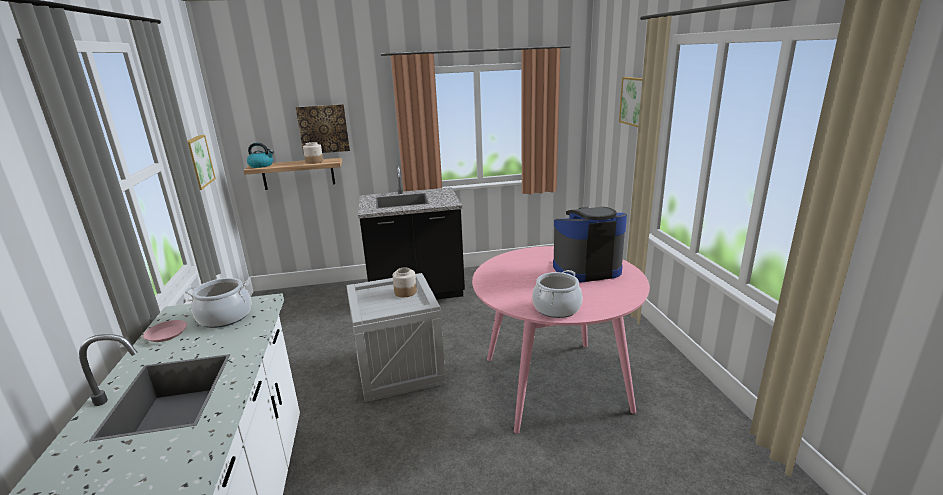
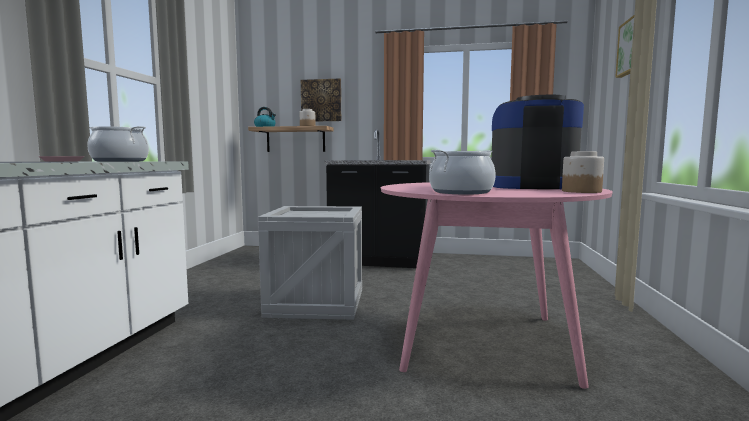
camera: 20 degrees right, 15 degrees down
picture [188,135,216,190] -> none
jar [393,268,417,297] -> jar moved to [562,151,604,193]

